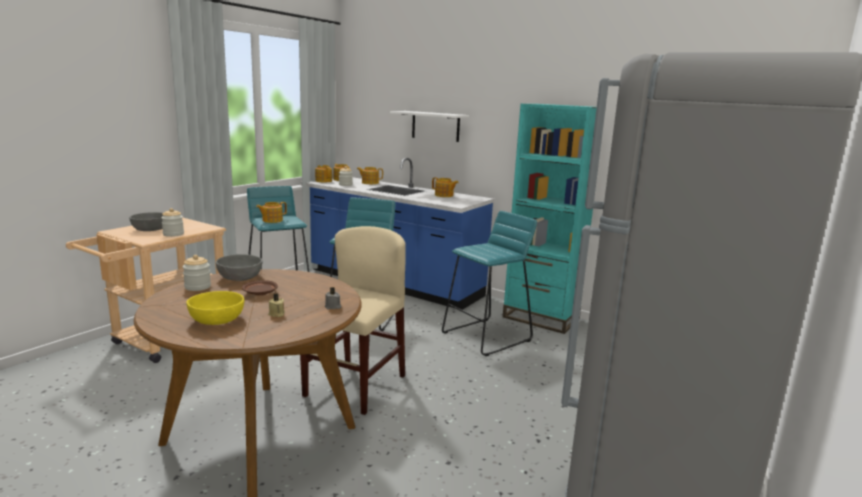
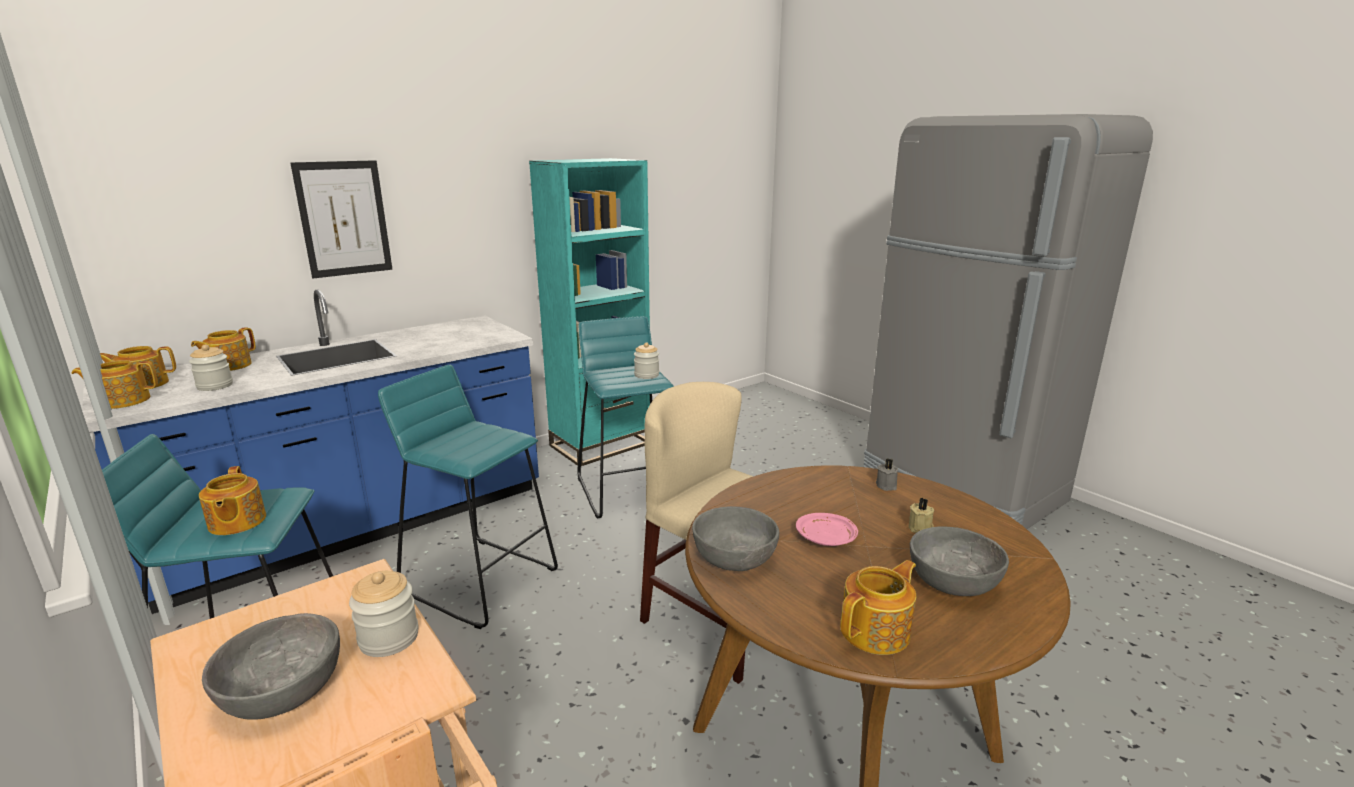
camera: 70 degrees left, 5 degrees up
jar [183,255,211,291] -> jar moved to [634,343,659,379]
yellow bowl [186,291,244,325] -> grey bowl [910,527,1009,596]
brown plate [242,280,278,296] -> pink plate [796,513,858,546]
white shelf [390,111,469,142] -> picture [290,160,392,278]
teapot [432,177,459,197] -> teapot moved to [840,560,916,655]

